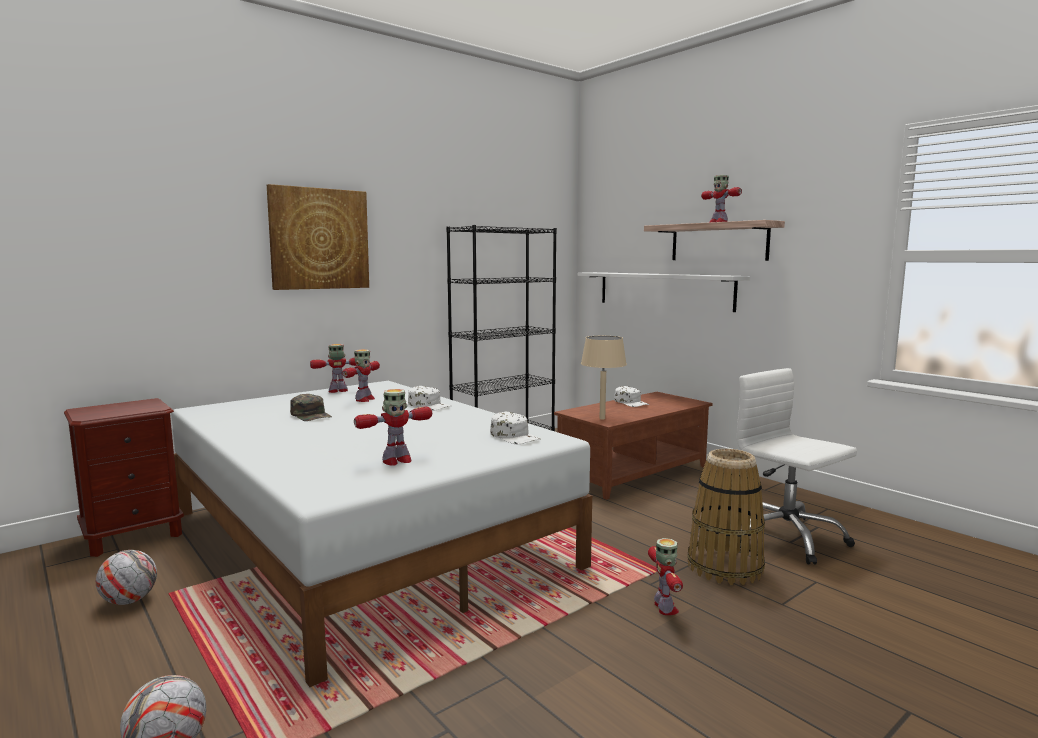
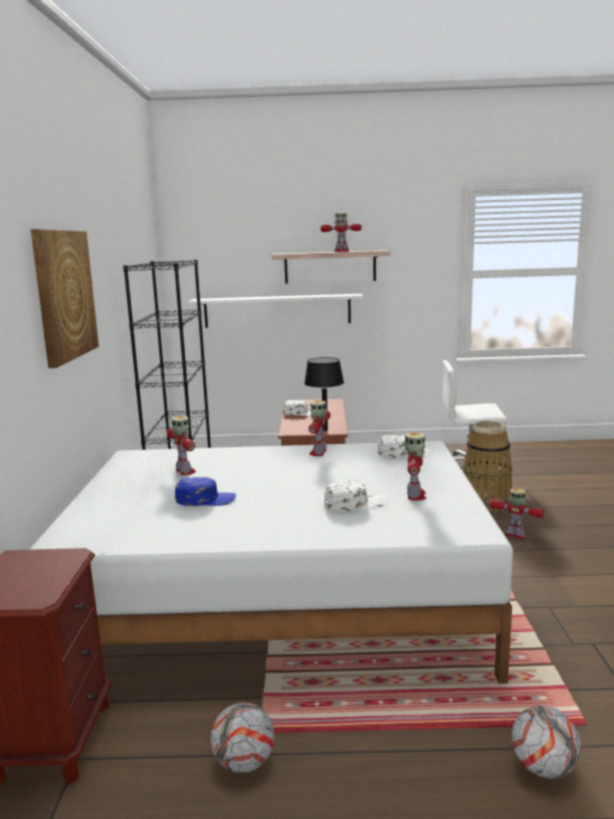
camera: 50 degrees left, 5 degrees up
green cap [290,394,332,421] -> blue cap [175,477,236,506]
toy robot [310,344,358,393] -> toy robot moved to [309,400,331,456]
white cap [408,386,451,411] -> white cap moved to [324,480,386,511]
beige table lamp [581,336,627,419] -> black table lamp [304,357,344,431]

